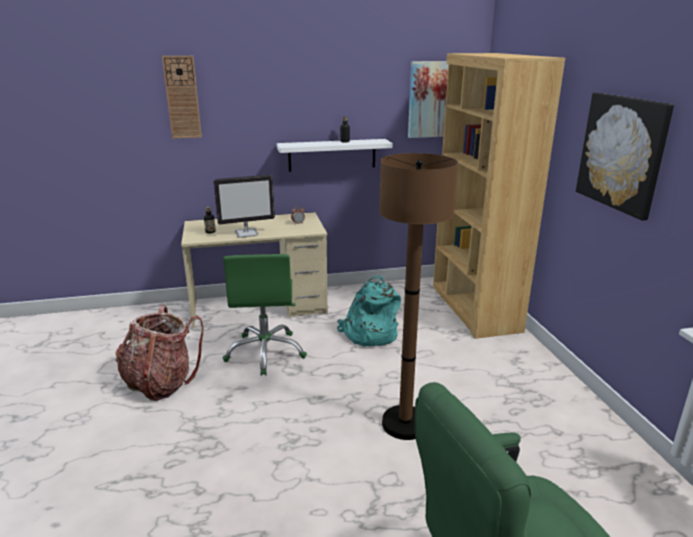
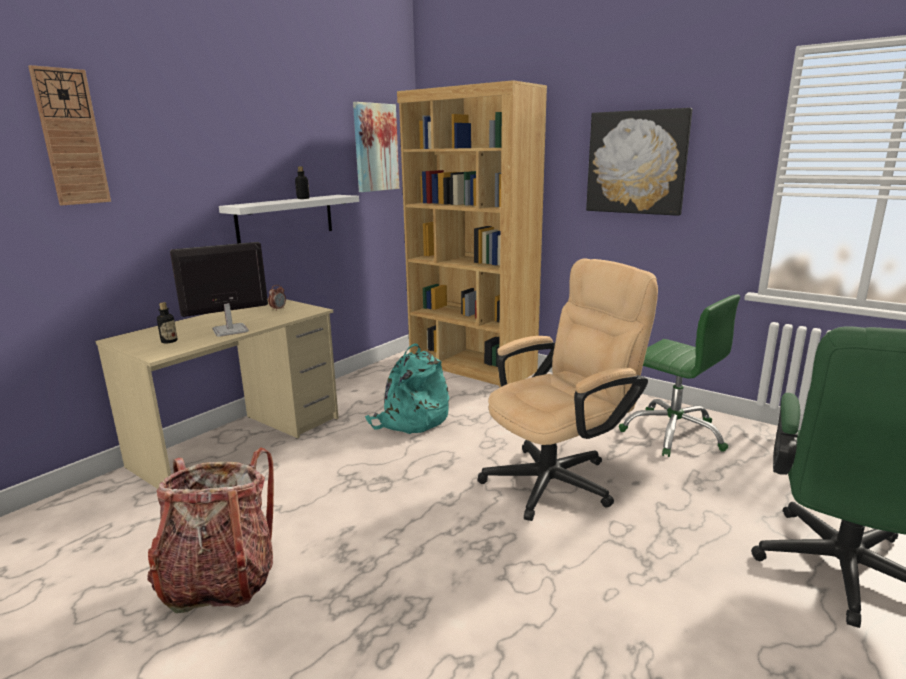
camera: 40 degrees left, 5 degrees down
monitor [213,175,275,238] -> monitor turned 150 degrees counterclockwise [170,242,268,337]
green office chair [223,254,307,376] -> green office chair moved to [619,294,740,457]
brown floor lamp [379,153,458,440] -> beige office chair [478,258,658,521]

